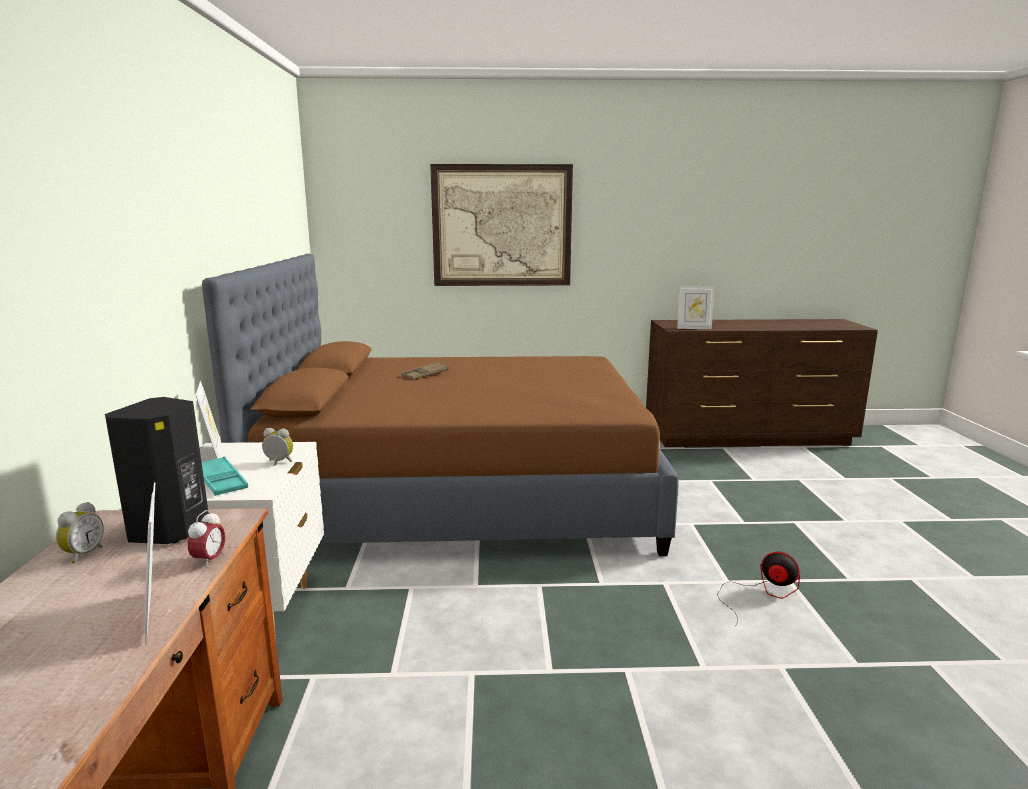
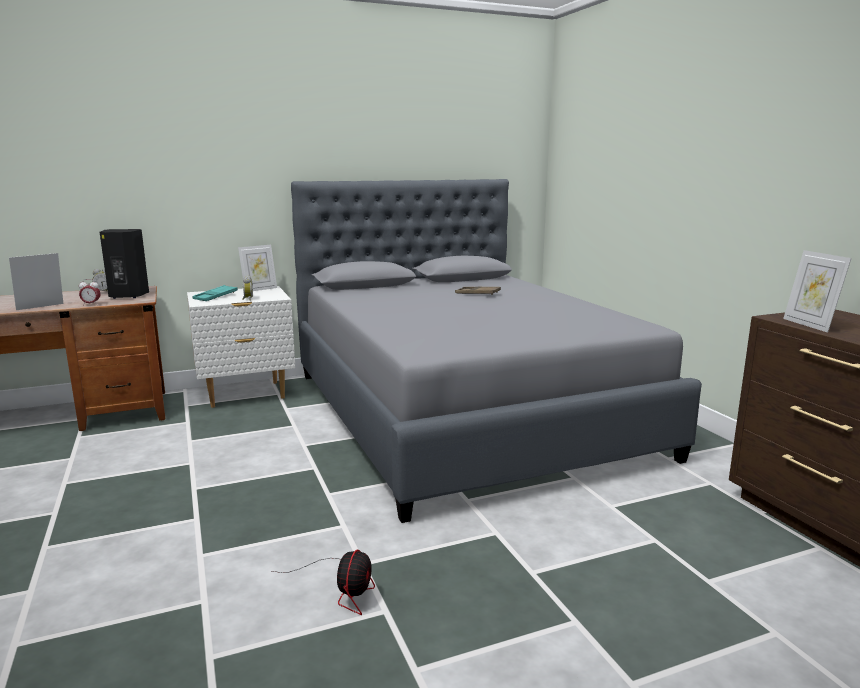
camera: 70 degrees right, 0 degrees up
brown bed [202,254,679,556] -> grey bed [291,179,702,523]
picture [430,164,573,286] -> none

